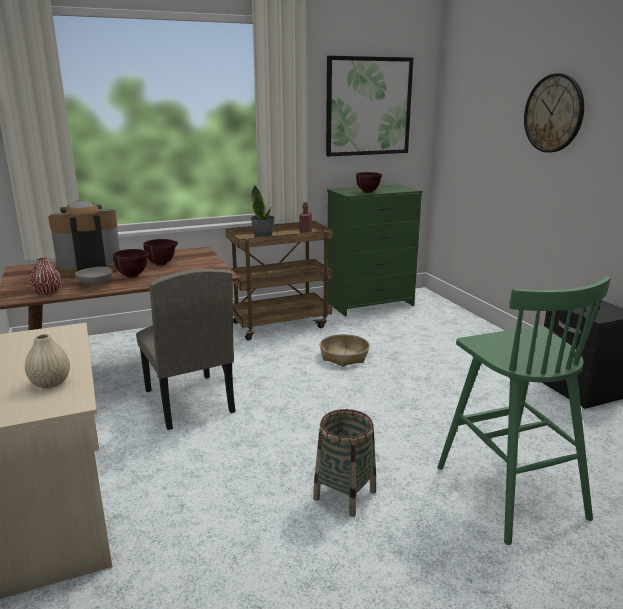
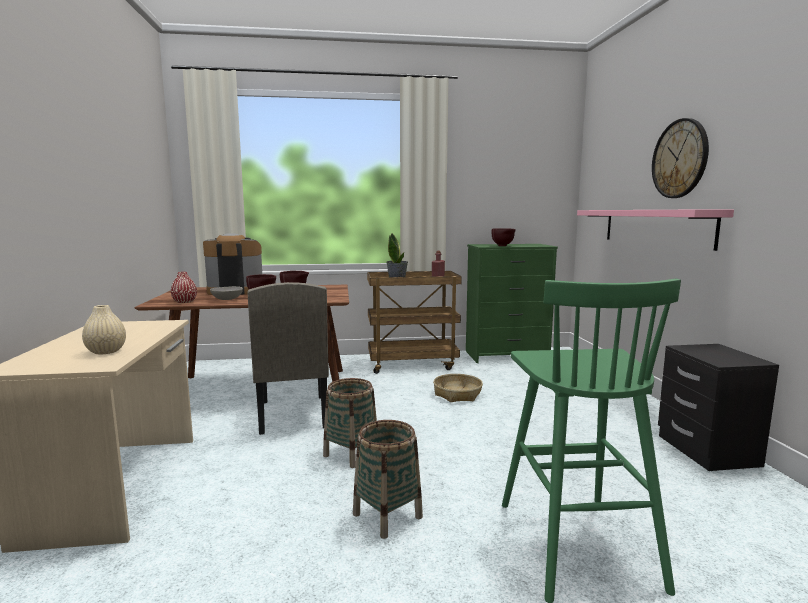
camera: 15 degrees right, 10 degrees down
picture [326,56,413,157] -> none
none -> basket [323,378,377,468]
none -> pink shelf [577,210,734,251]

